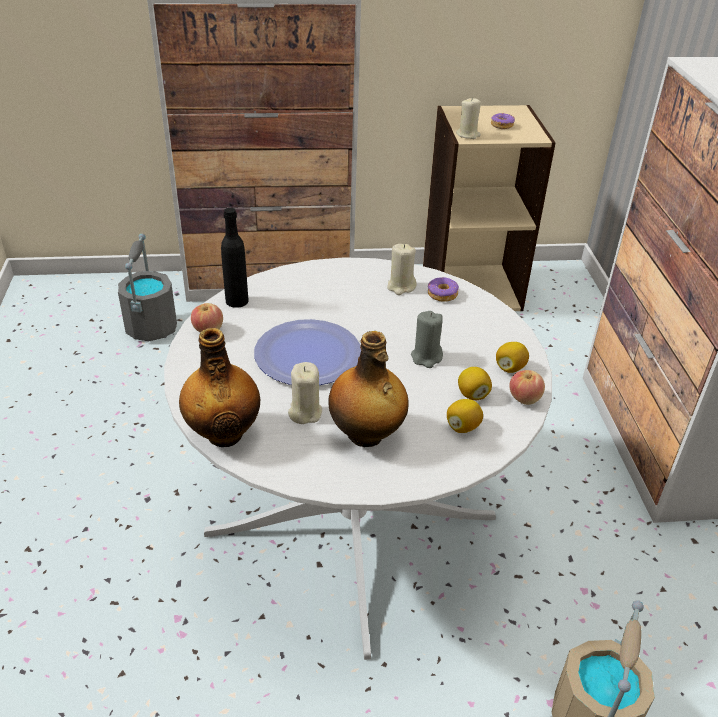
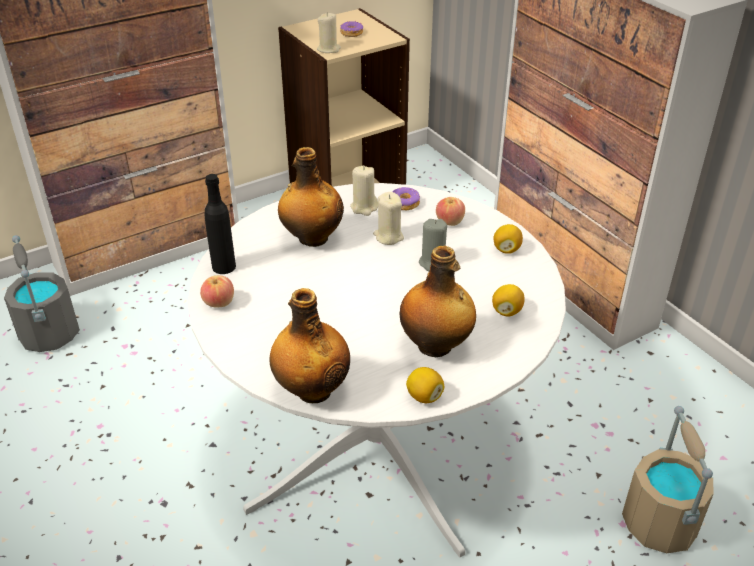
camera: 25 degrees left, 0 degrees up
plate [254,319,361,385] -> none
beige candle [288,362,322,424] -> beige candle moved to [373,192,404,245]
lemon [458,367,492,400] -> lemon moved to [406,367,444,403]
apple [509,370,545,405] -> apple moved to [436,197,465,226]
none -> bottle [278,147,344,247]

